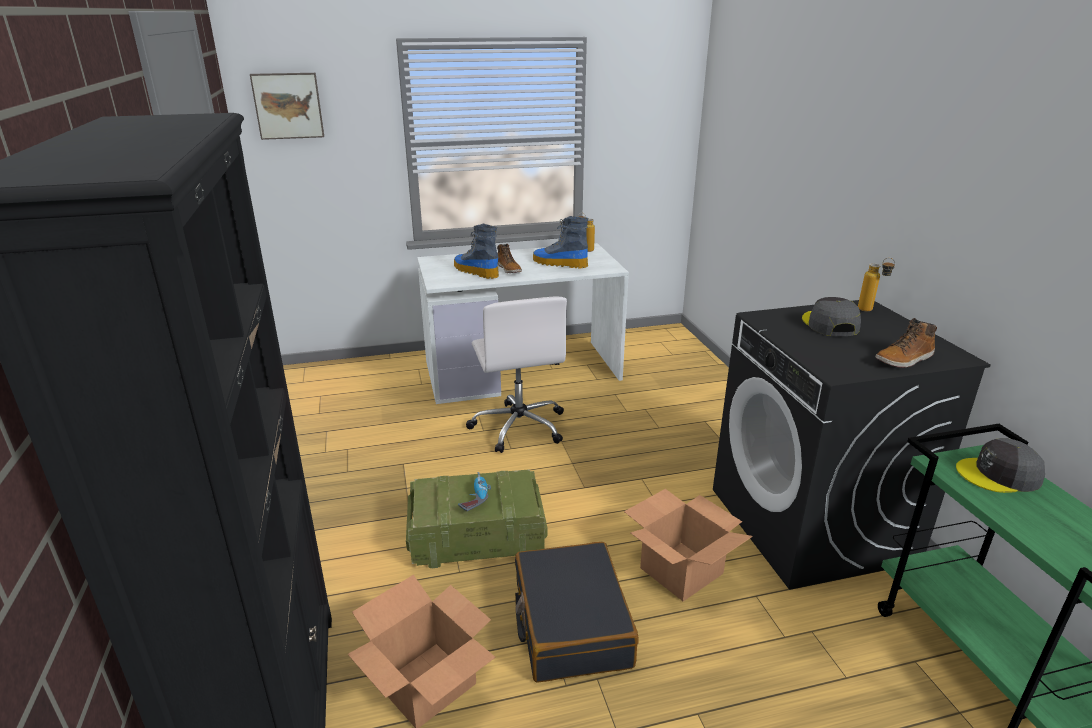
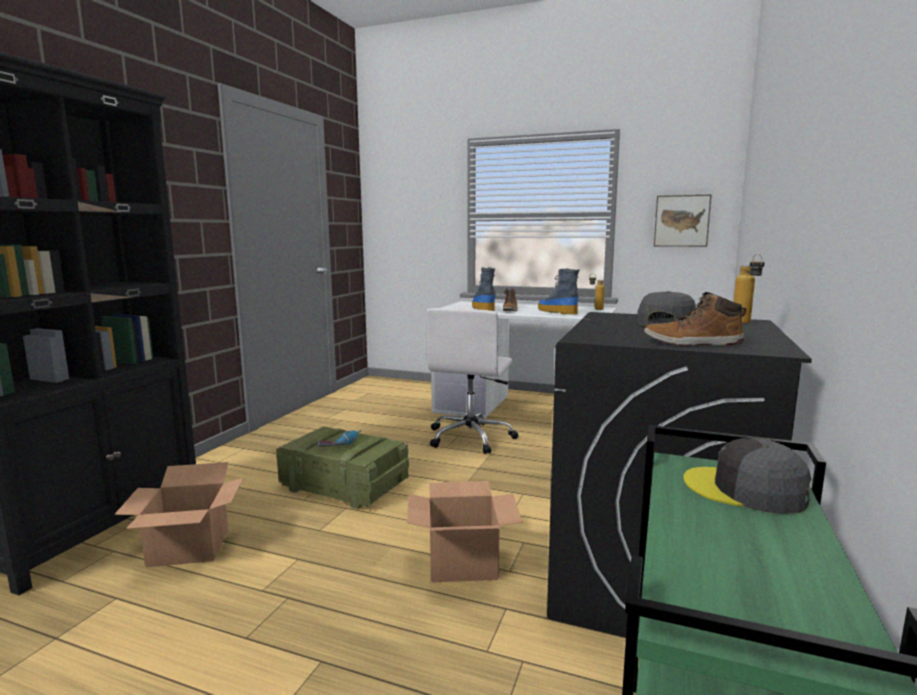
camera: 35 degrees right, 15 degrees down
picture [250,73,324,140] -> picture moved to [654,195,711,247]
black suitcase [515,542,639,683] -> none

